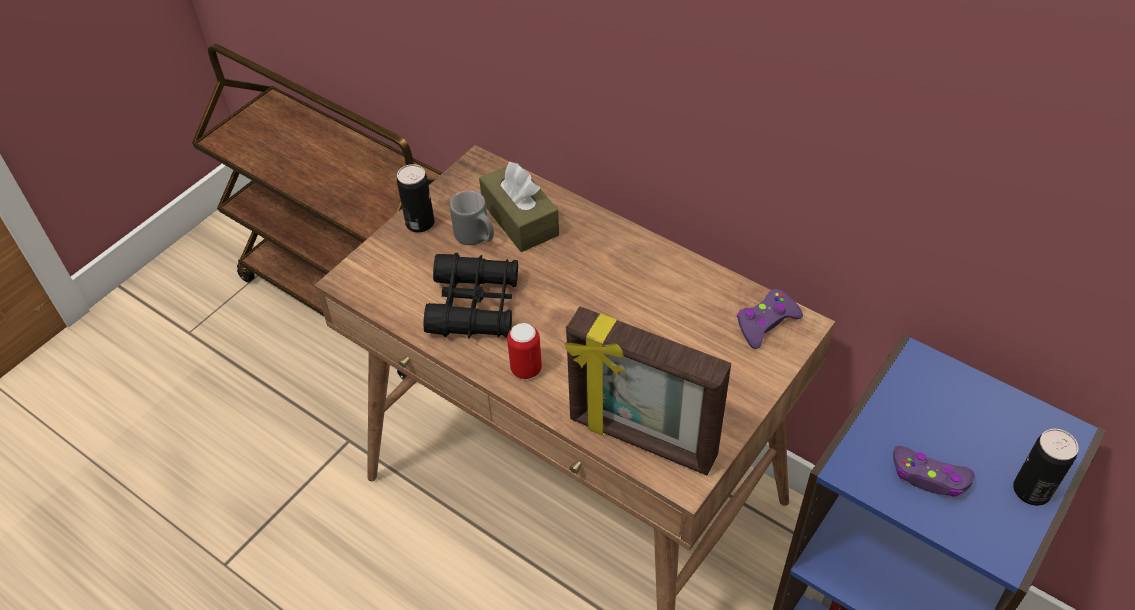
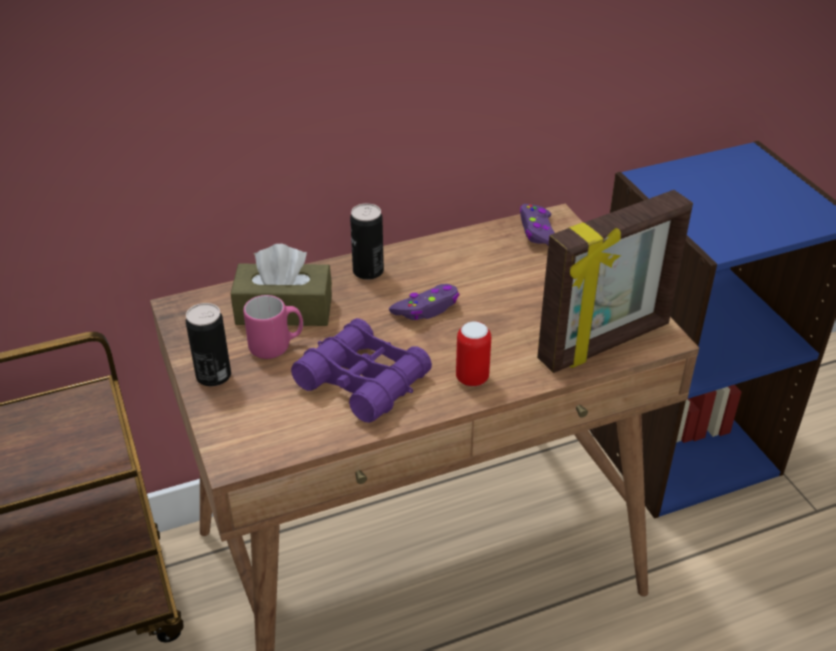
camera: 60 degrees left, 10 degrees down
black binoculars [424,253,518,339] -> purple binoculars [291,318,432,423]
grey mug [449,190,494,245] -> pink mug [243,295,303,359]
purple game controller [893,446,975,497] -> purple game controller moved to [389,284,460,320]
can [1013,429,1079,506] -> can moved to [350,203,384,280]

